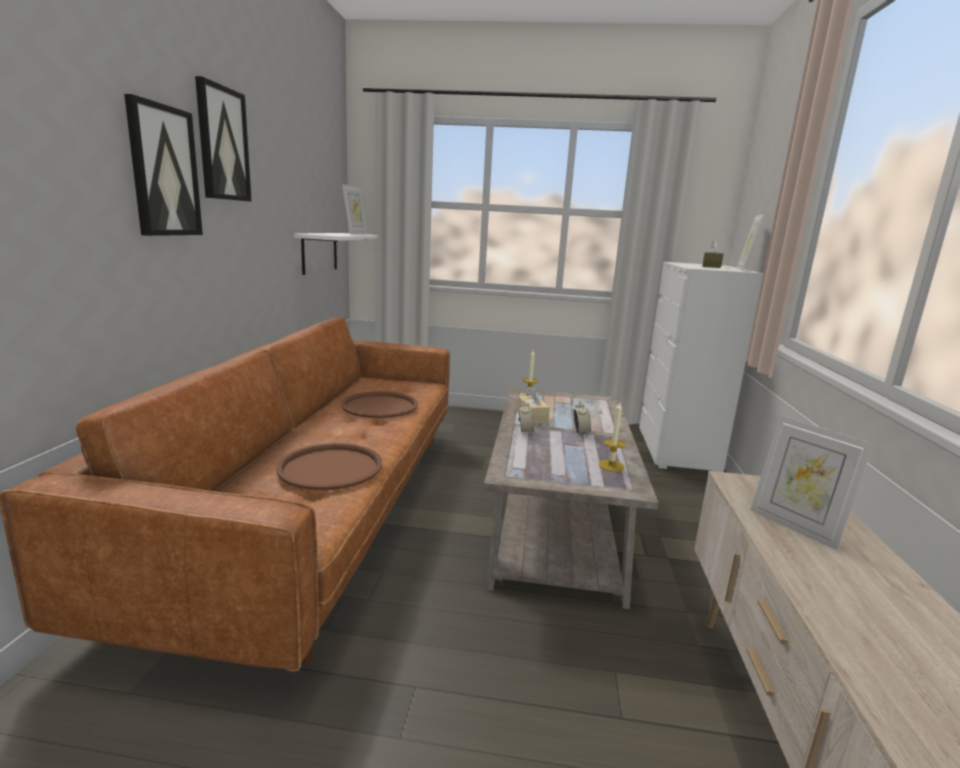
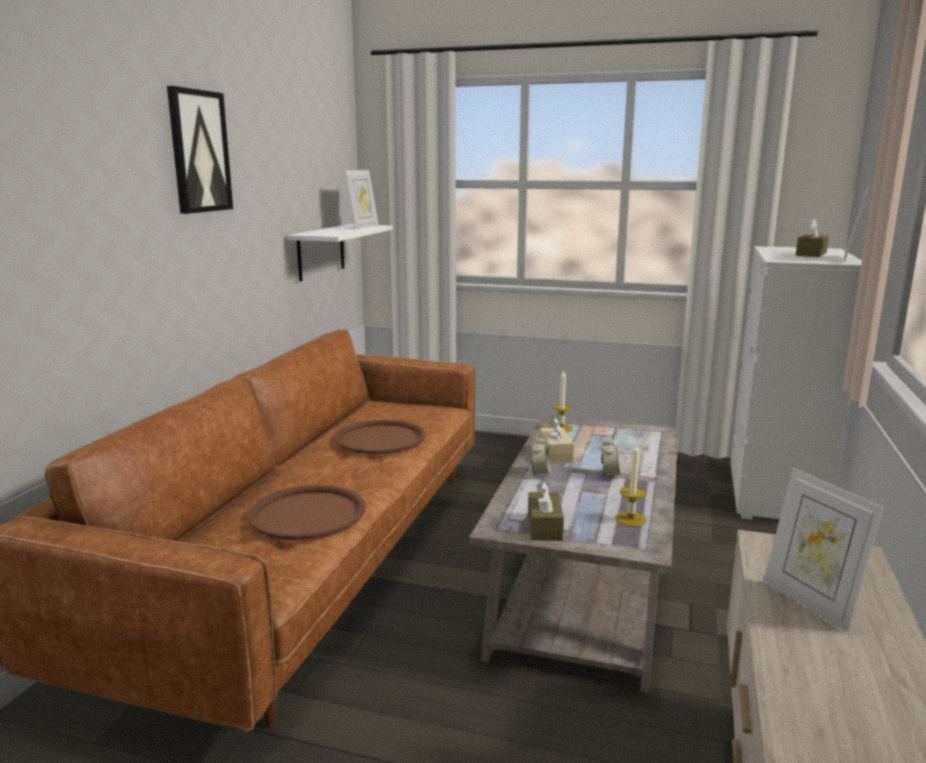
camera: 10 degrees right, 0 degrees up
picture [124,94,203,236] -> none
none -> brown tissue box [528,481,564,541]

